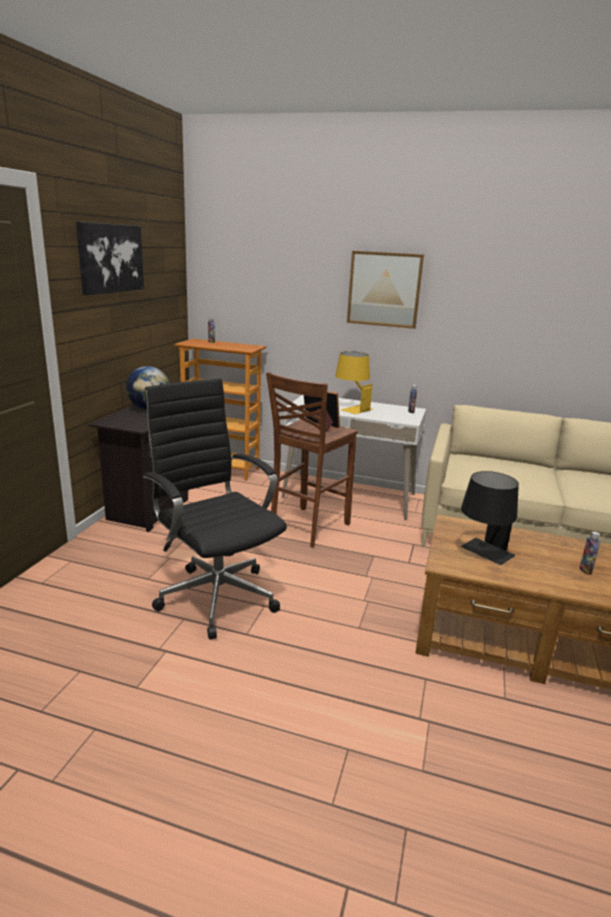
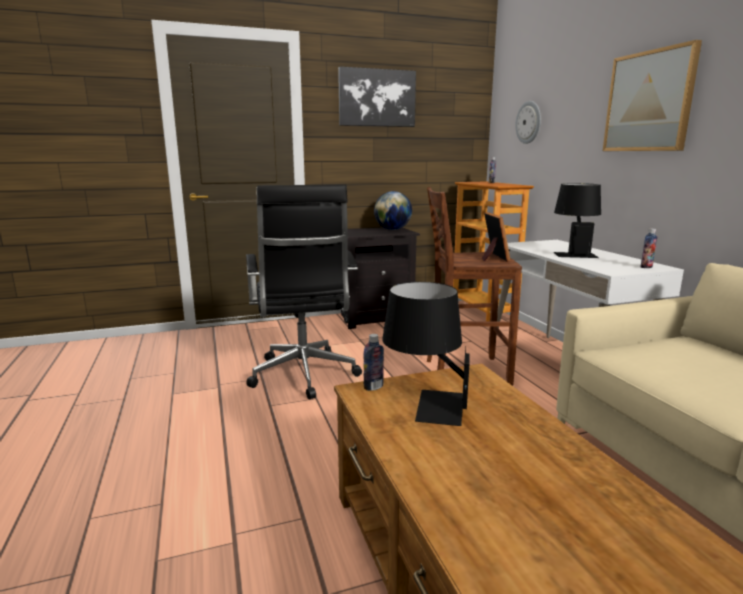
camera: 55 degrees right, 5 degrees down
black office chair [143,378,287,639] -> black office chair turned 150 degrees clockwise [246,184,362,400]
yellow table lamp [335,351,373,414] -> black table lamp [554,183,601,258]
bottle [580,531,600,575] -> bottle moved to [363,334,384,391]
none -> wall clock [515,101,541,144]

